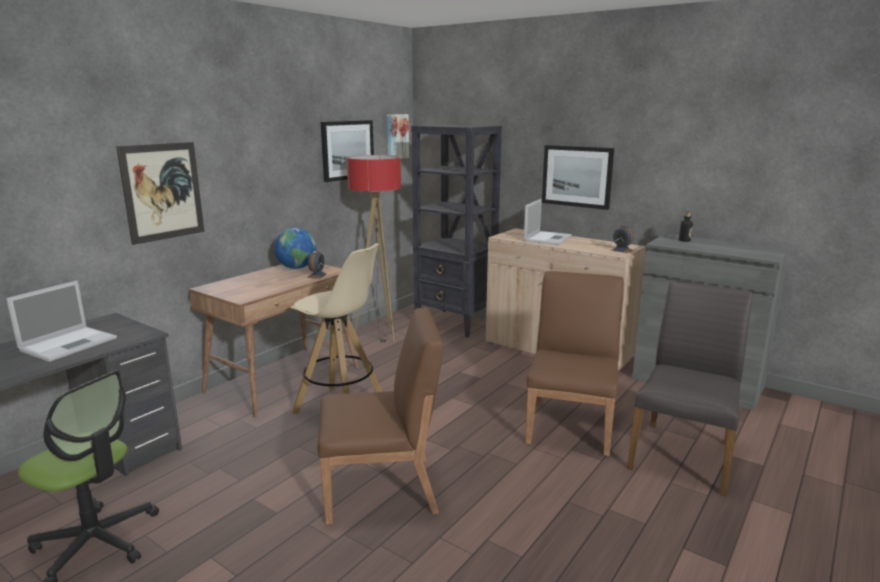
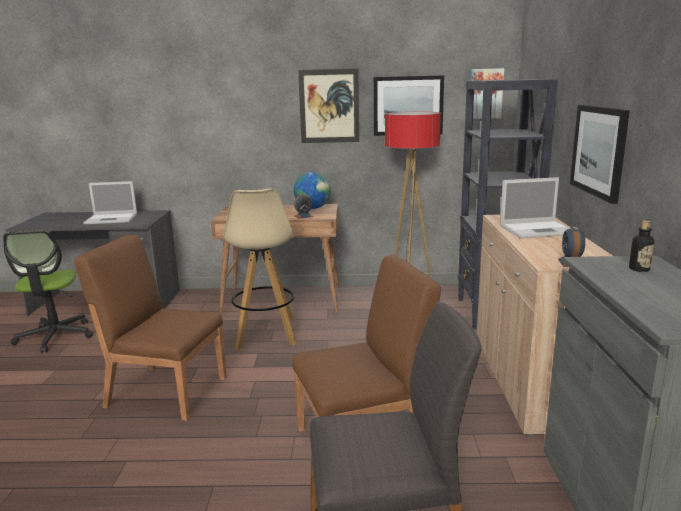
camera: 55 degrees right, 0 degrees up
picture [116,142,204,245] -> picture moved to [298,69,359,143]
brown chair [317,308,443,525] -> brown chair turned 150 degrees clockwise [75,234,227,421]

